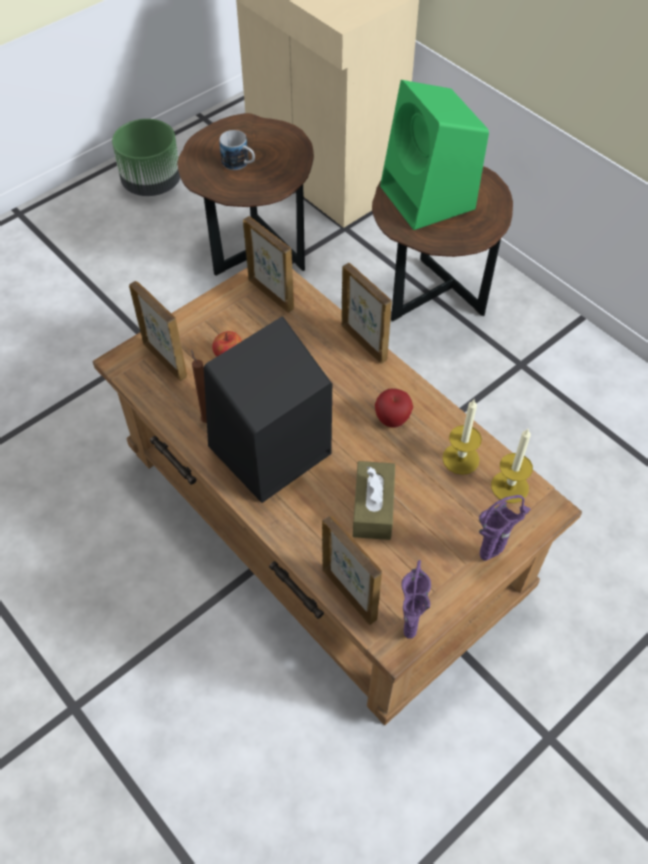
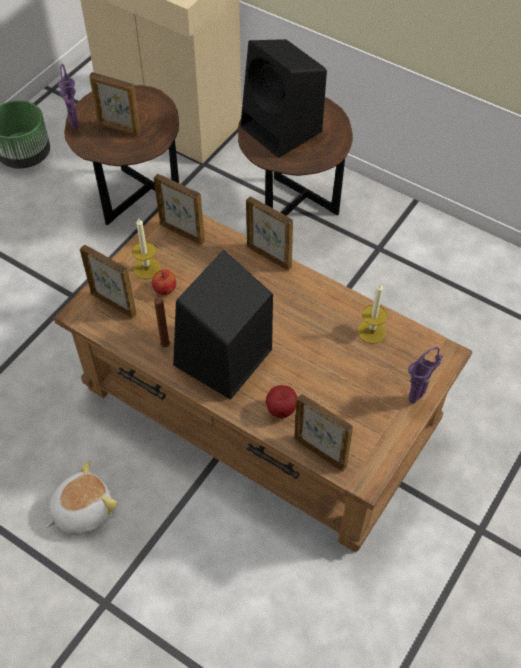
camera: 15 degrees left, 0 degrees up
mug [219,130,255,170] -> picture frame [89,72,141,136]
brown tissue box [353,461,395,540] -> none
apple [375,388,413,428] -> apple moved to [265,385,298,418]
green speaker [380,80,489,230] -> black speaker [240,39,327,158]
purple vase [401,560,431,639] -> purple vase moved to [58,63,78,129]
candle [491,428,533,503] -> candle moved to [132,218,161,279]
none -> plush toy [46,460,118,535]

